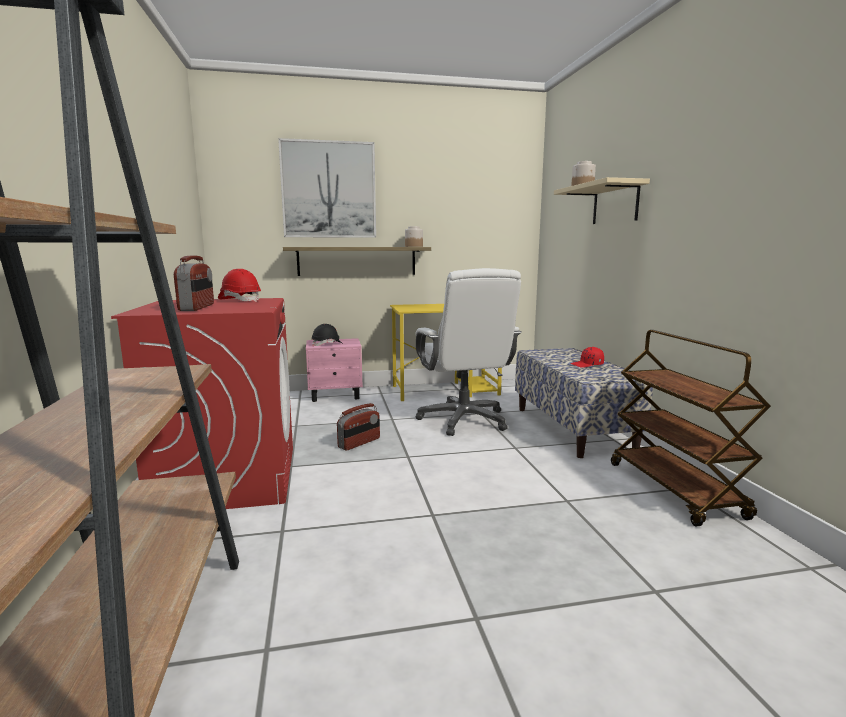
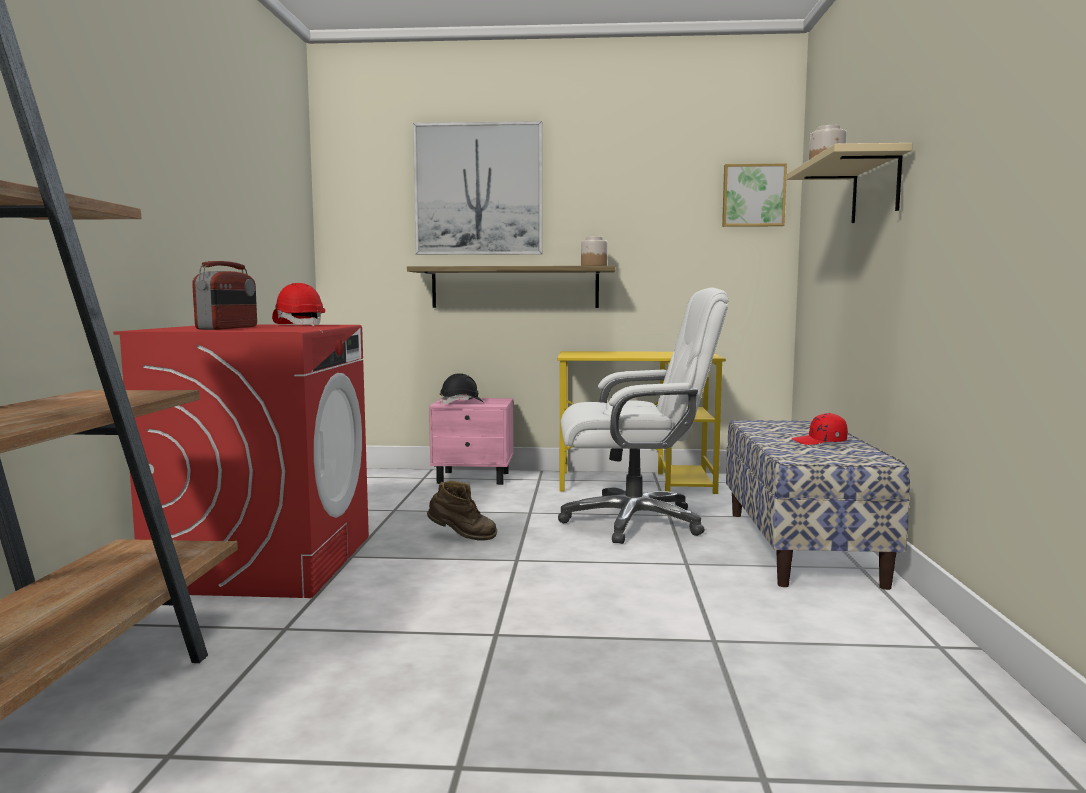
camera: 15 degrees right, 5 degrees down
radio [337,403,380,450] -> brown boot [427,481,497,540]
white office chair [415,268,522,436] -> white office chair turned 90 degrees counterclockwise [558,287,729,544]
brown cart [611,330,771,526] -> none
none -> picture [722,163,787,227]

